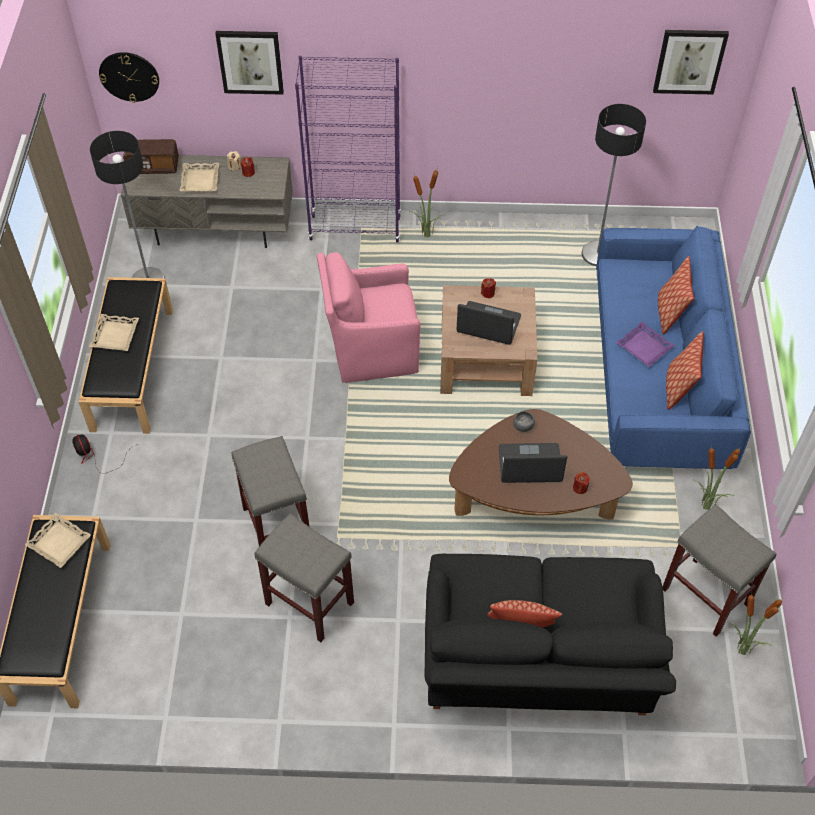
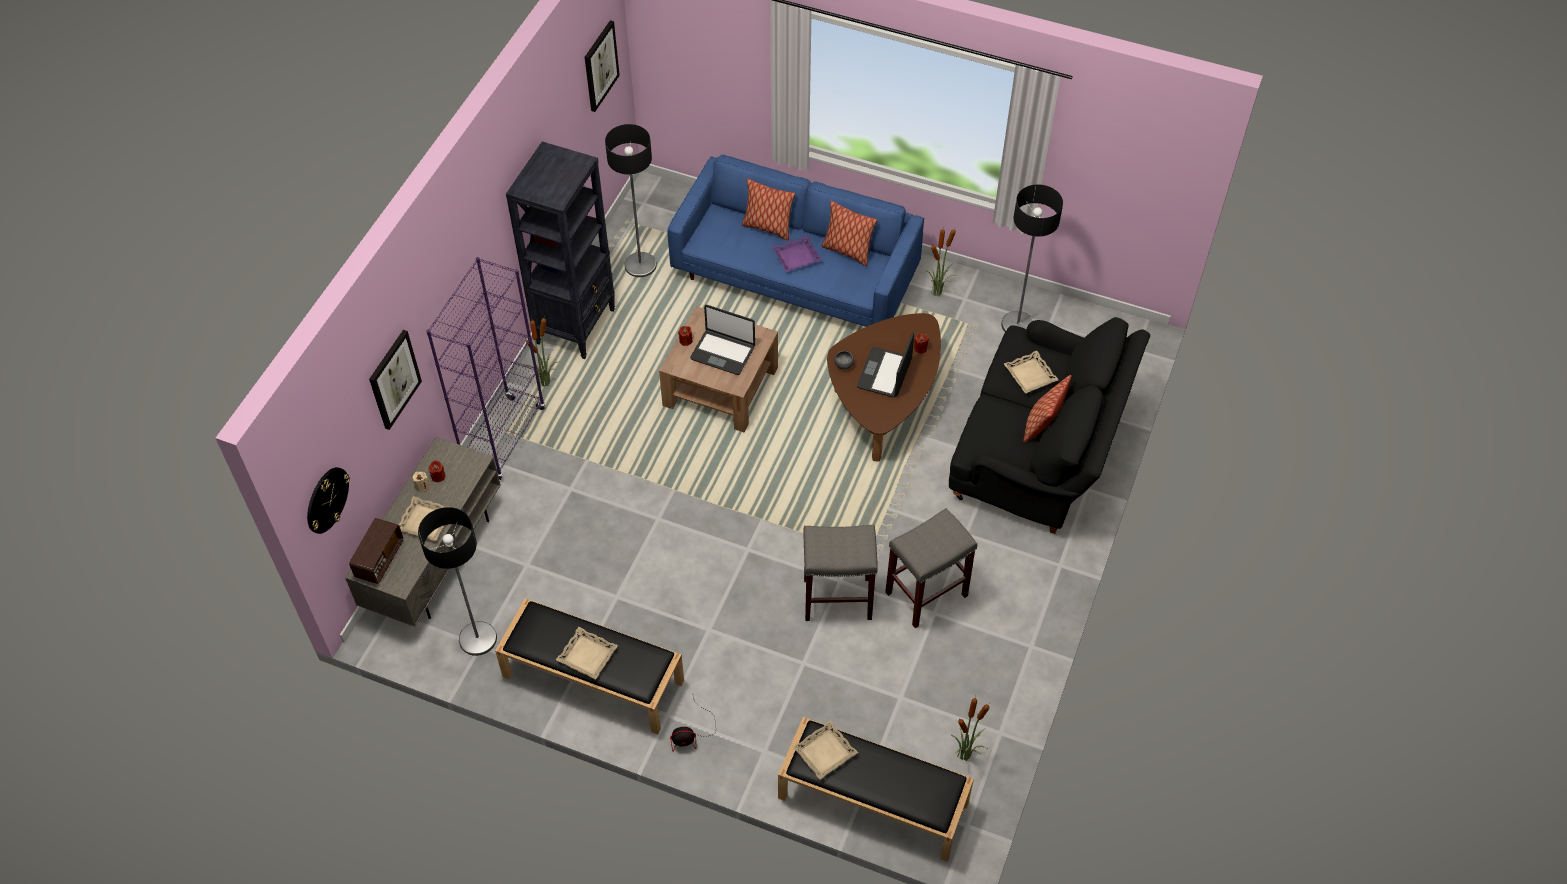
camera: 70 degrees left, 0 degrees up
pink armchair [317,252,420,383] -> none
laptop [457,301,521,345] -> laptop turned 105 degrees counterclockwise [690,305,755,375]
grey stool [663,504,776,637] -> floor lamp [1001,184,1063,332]
potted plant [729,591,785,655] -> potted plant moved to [951,696,989,761]
none -> black bookcase [506,142,615,359]
none -> beige tray [1004,351,1059,394]

